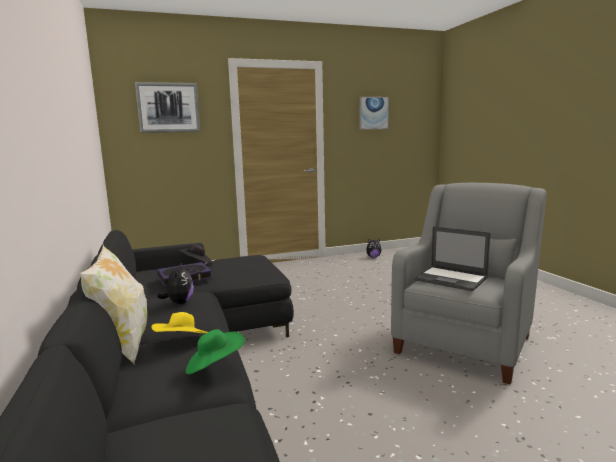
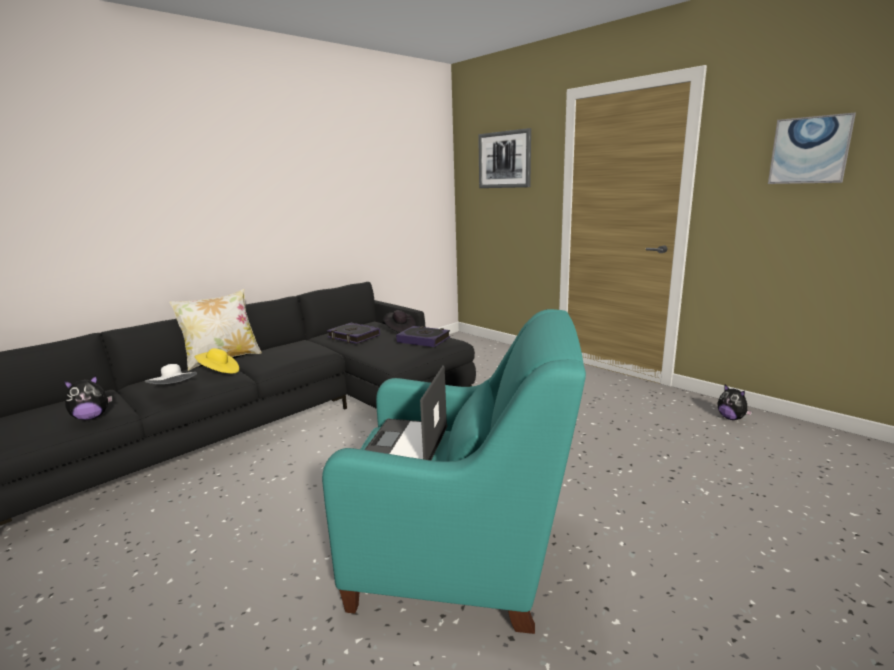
camera: 65 degrees right, 5 degrees up
plush toy [157,262,194,304] -> plush toy moved to [64,375,112,420]
green hat [186,329,245,375] -> white hat [145,364,197,384]
grey armchair [391,183,547,385] -> turquoise armchair [322,309,586,634]
none -> book [396,326,450,347]

